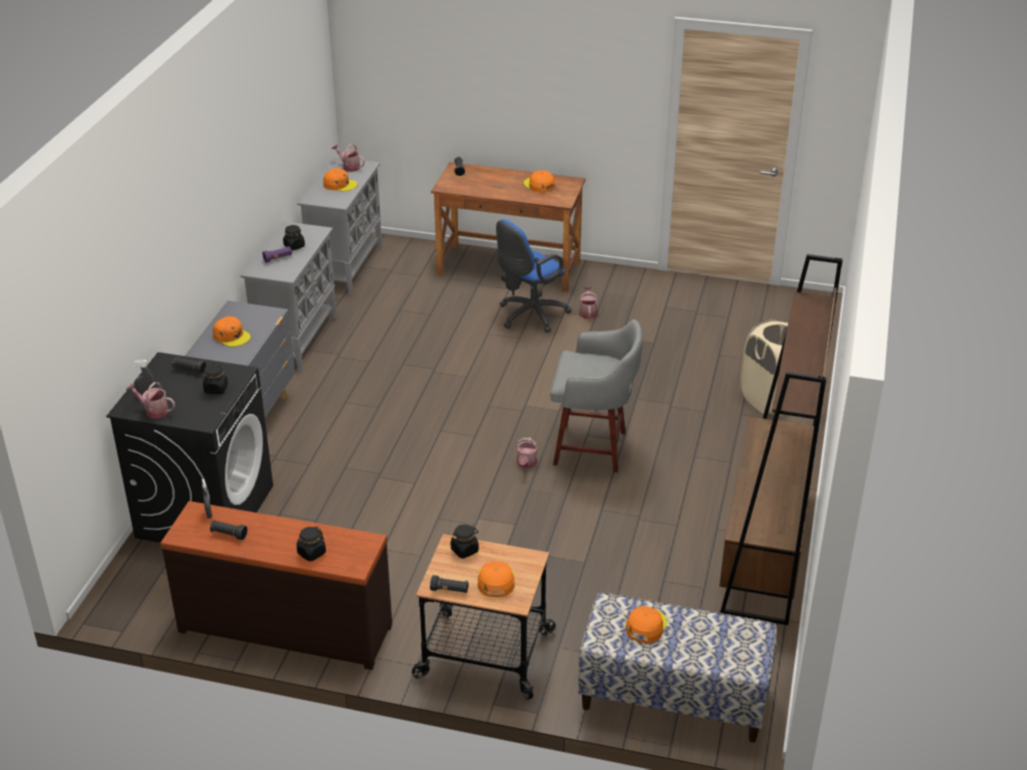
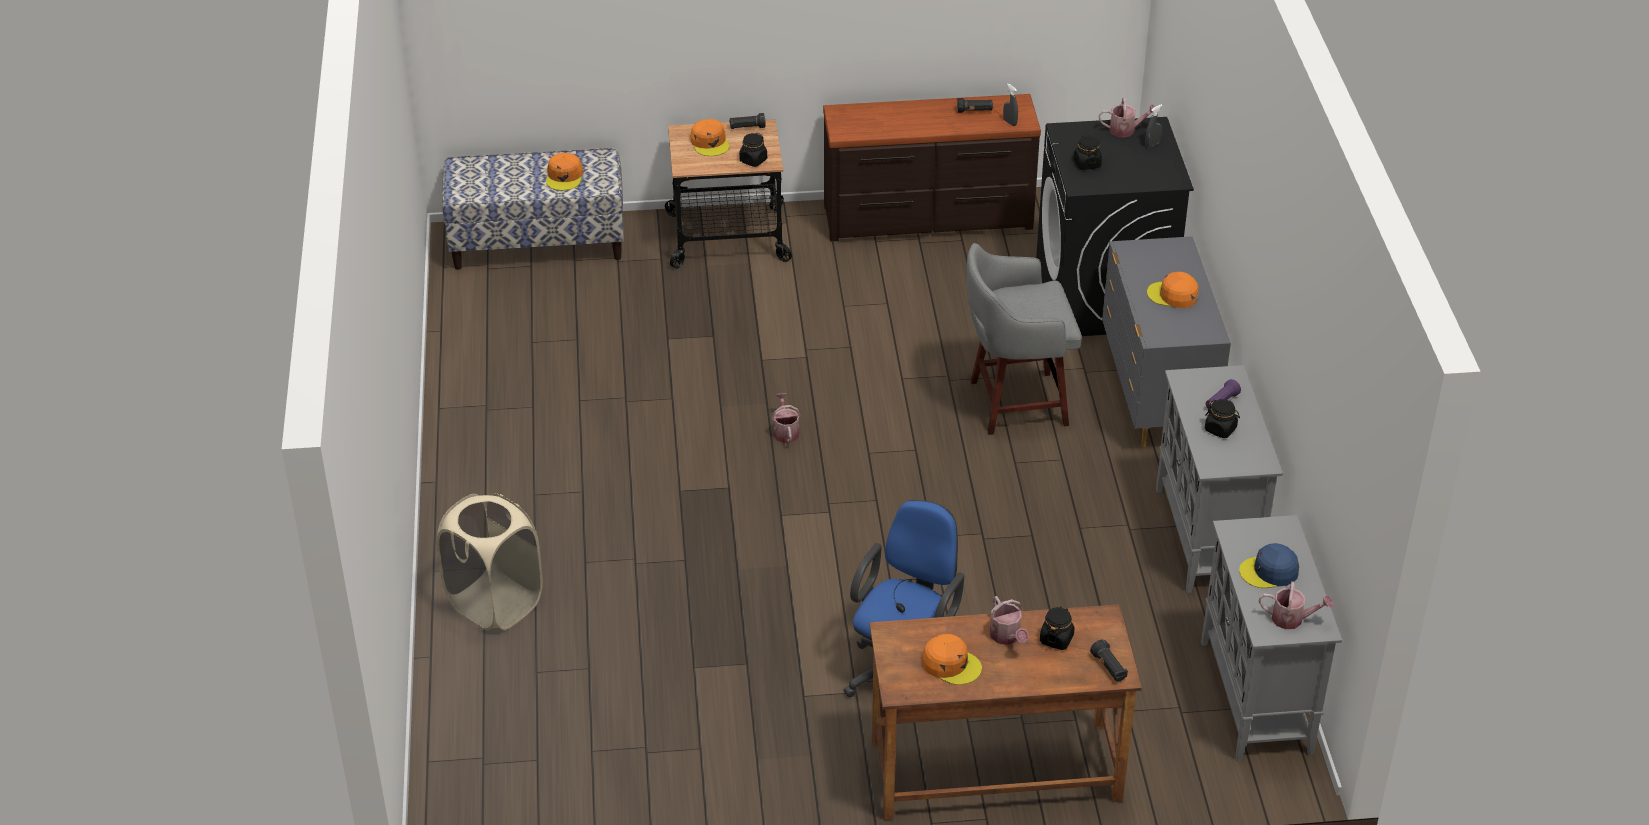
camera: 160 degrees right, 5 degrees up
black flashlight [172,357,206,374] -> none
black jar [296,526,326,561] -> black jar moved to [1040,606,1075,650]
orange cap [323,168,357,191] -> blue cap [1239,543,1299,588]
grey stool [551,319,643,473] -> grey stool moved to [967,243,1082,435]
watering can [579,286,599,319] -> watering can moved to [990,596,1029,645]
brown bookcase [719,254,843,625] -> none

